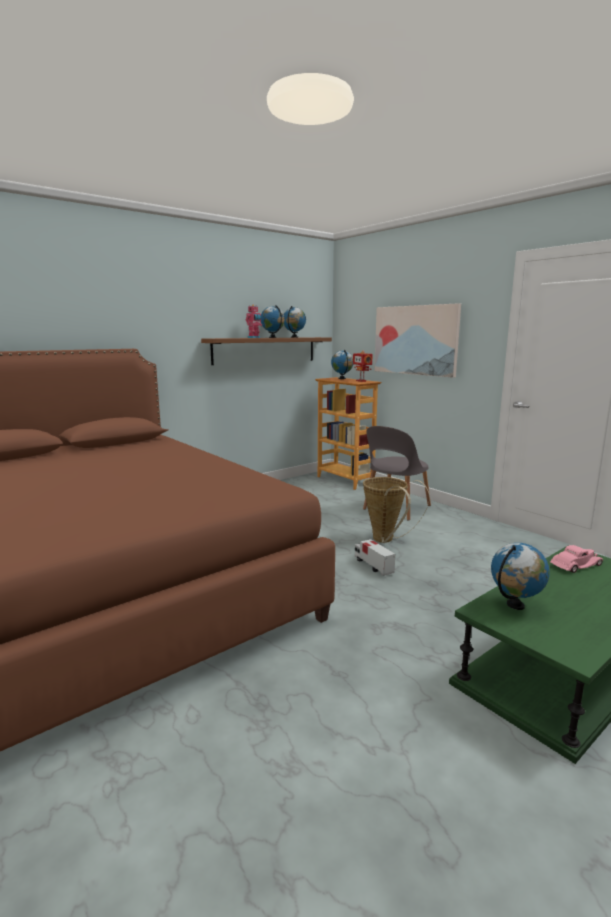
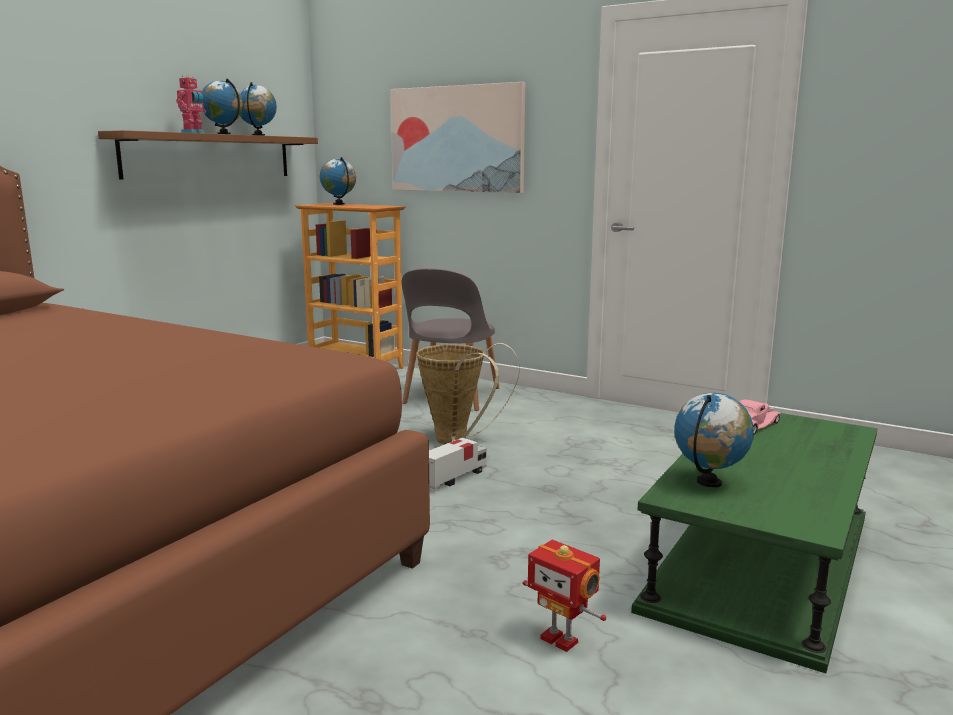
camera: 20 degrees left, 0 degrees up
toy robot [353,351,372,382] -> toy robot moved to [523,540,606,652]
toy truck [355,539,395,576] -> toy truck turned 90 degrees clockwise [429,438,486,490]

